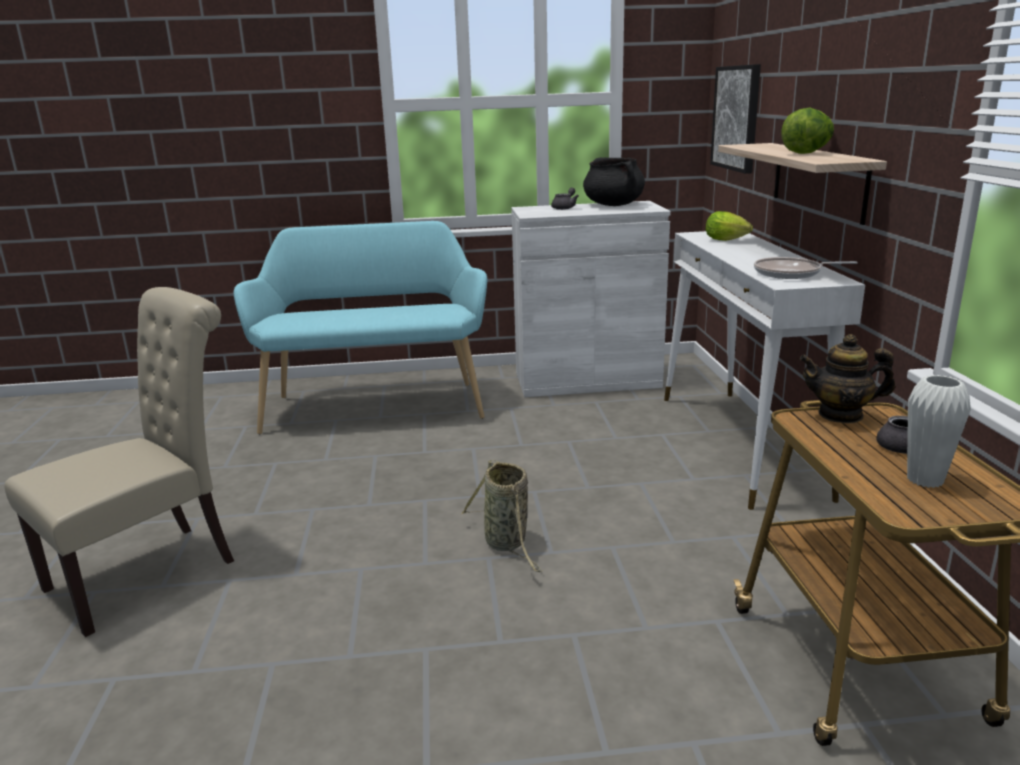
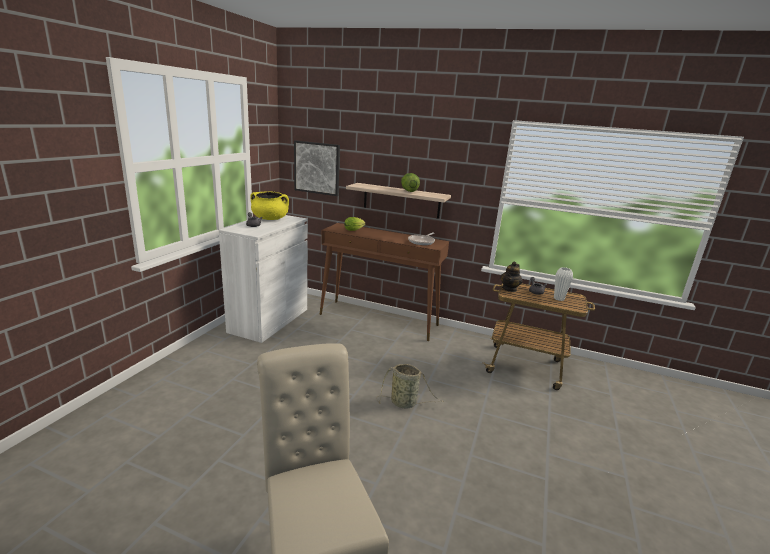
camera: 65 degrees left, 0 degrees up
turquoise bench [233,221,487,434] -> none
black cooking pot [583,157,645,206] -> yellow cooking pot [250,191,289,220]
white console table [664,231,865,510] -> brown console table [320,223,449,341]

